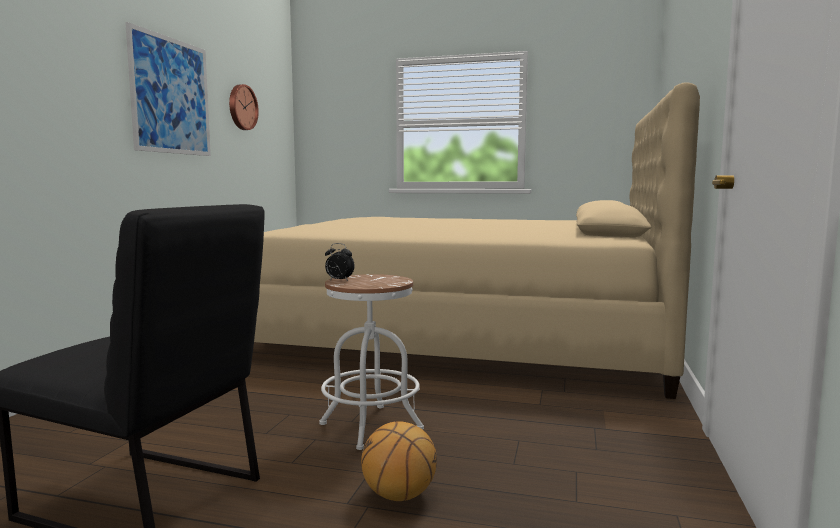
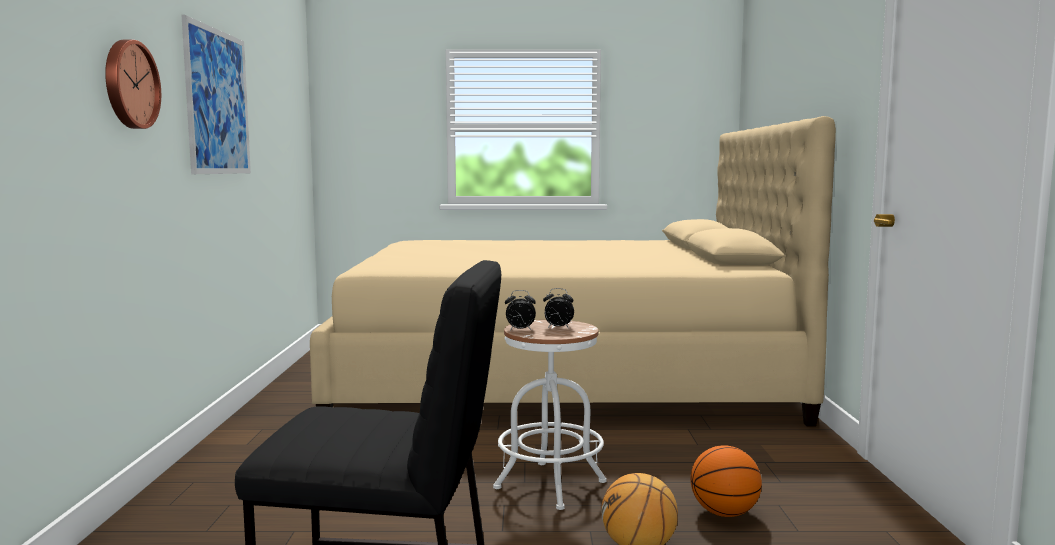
camera: 15 degrees left, 0 degrees up
wall clock [229,84,259,130] -> wall clock moved to [105,40,161,129]
none -> alarm clock [543,288,574,328]
none -> basketball [690,445,762,517]

